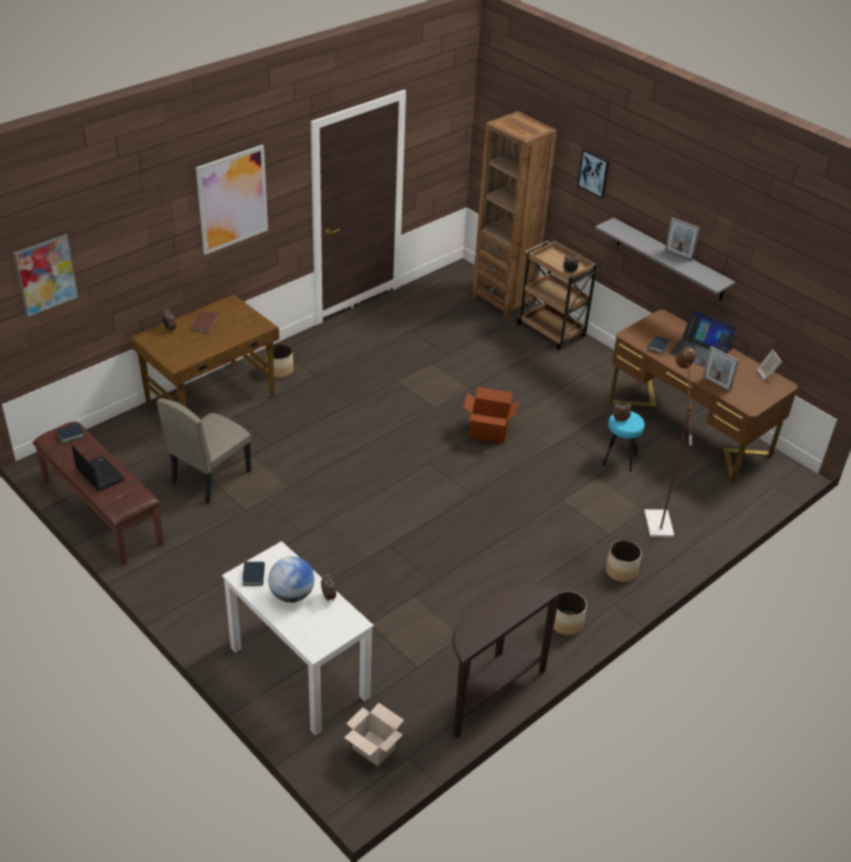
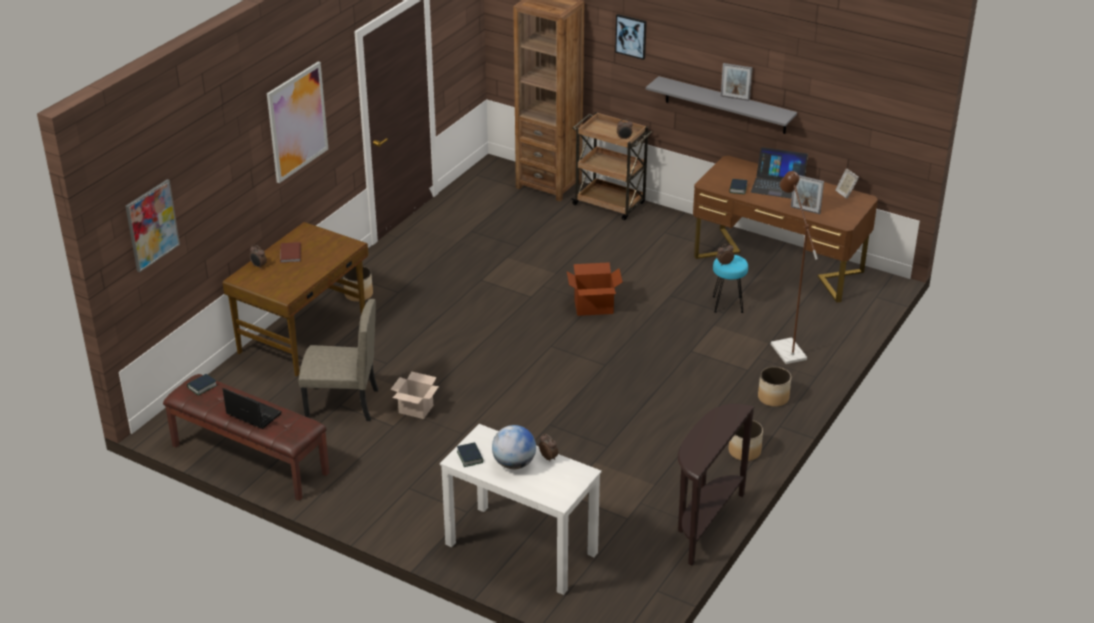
camera: 15 degrees left, 5 degrees down
beige chair [157,398,251,504] -> beige chair turned 105 degrees counterclockwise [299,299,378,421]
cardboard box [344,703,404,766] -> cardboard box moved to [390,371,439,419]

